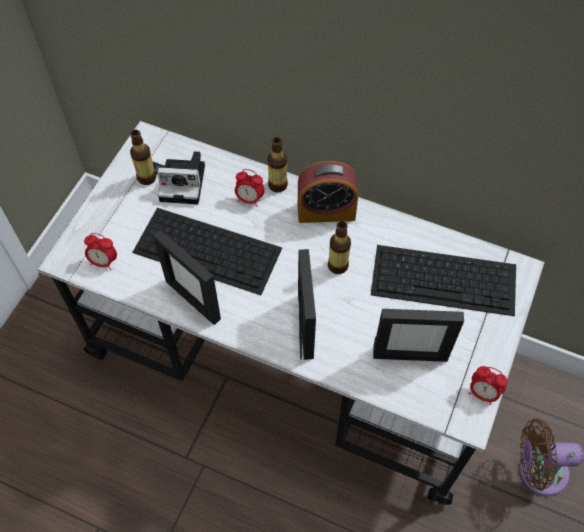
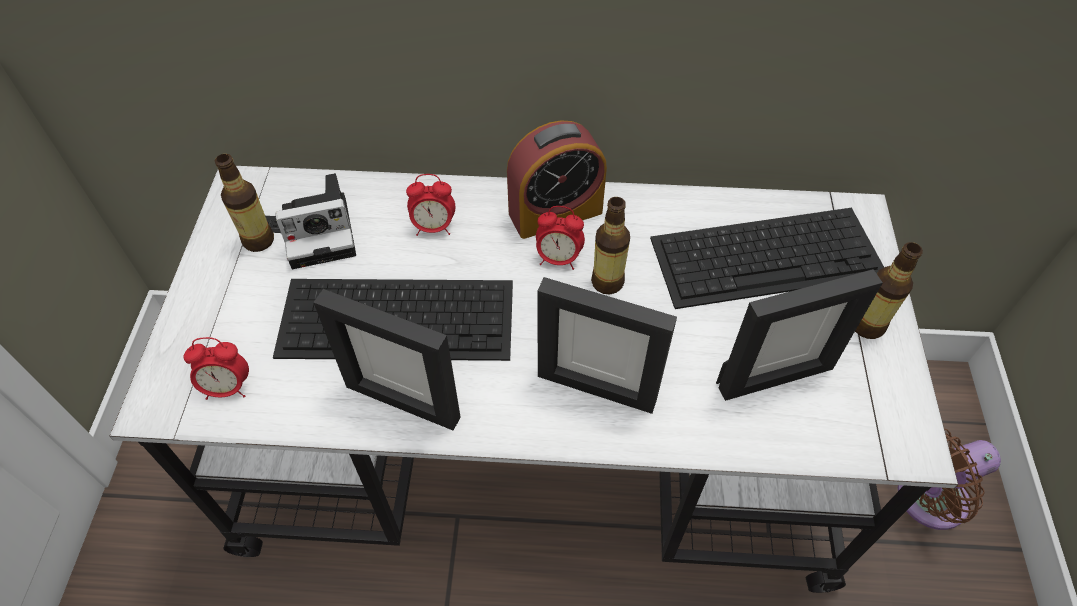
camera: 20 degrees left, 5 degrees down
bottle [267,137,288,192] -> bottle moved to [855,242,923,339]
picture frame [298,249,316,360] -> picture frame turned 135 degrees clockwise [538,277,677,414]
alarm clock [469,366,508,405] -> alarm clock moved to [536,206,585,270]

